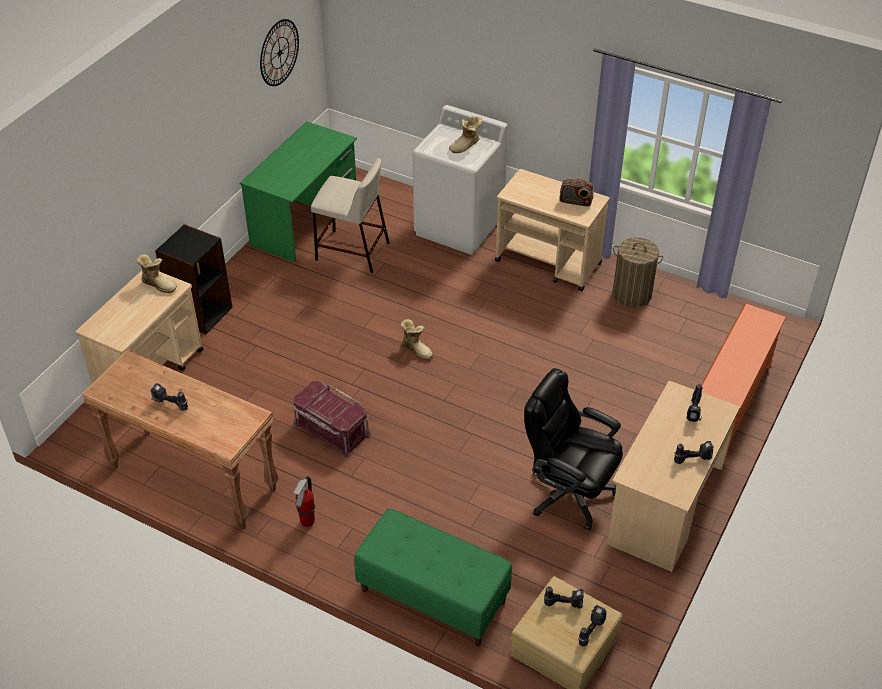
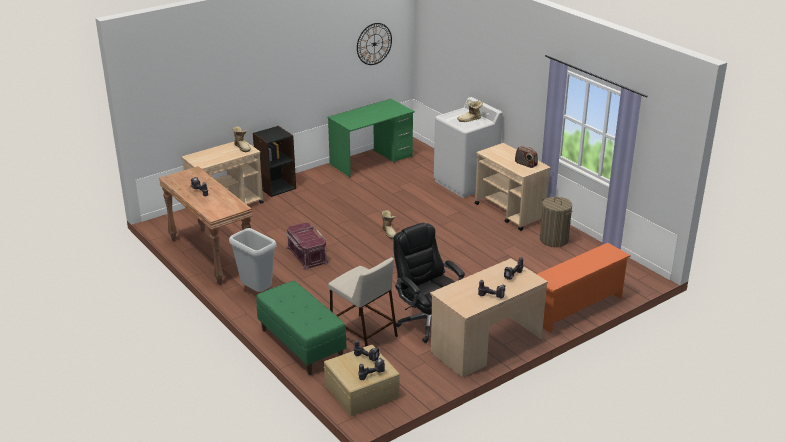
camera: 25 degrees right, 15 degrees down
fire extinguisher [293,476,315,527] -> grey trash can [229,228,277,292]
beige stool [311,158,390,273] -> beige stool moved to [328,257,398,347]

